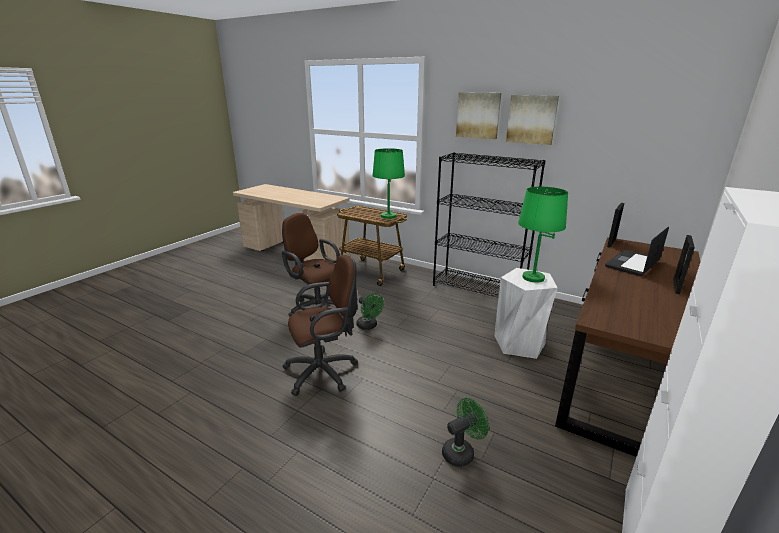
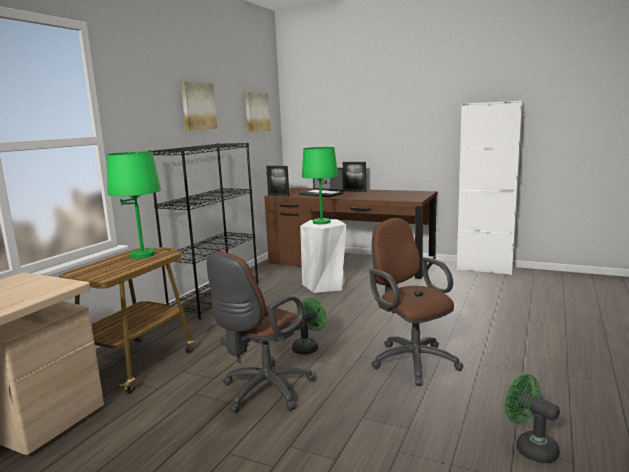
camera: 95 degrees left, 10 degrees down
green fan [442,398,489,467] -> green fan moved to [505,374,560,463]
picture [456,92,501,139] -> picture moved to [245,92,270,132]

